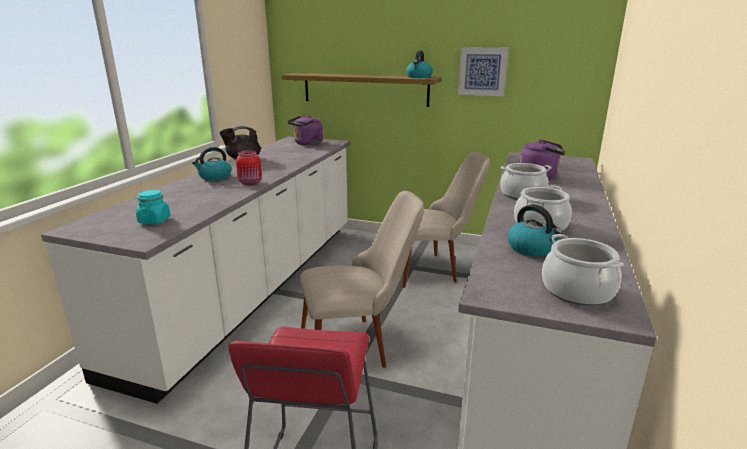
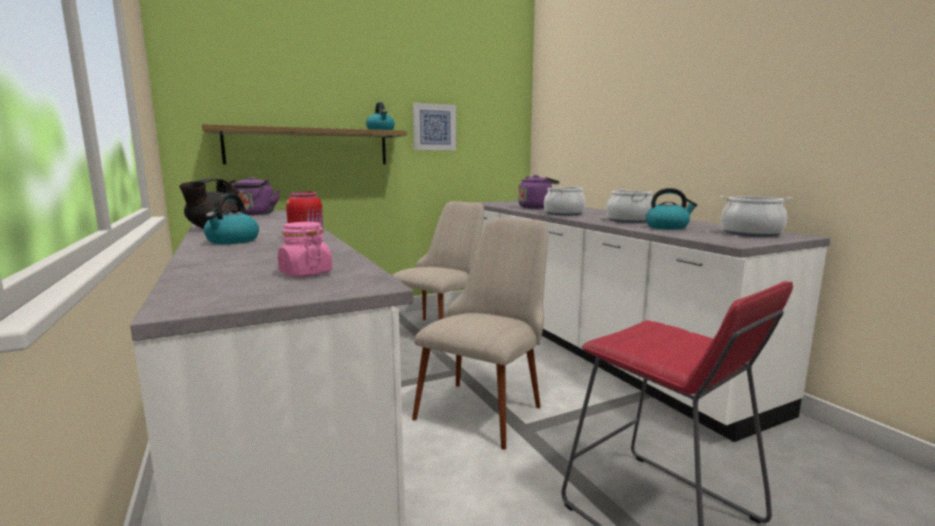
camera: 45 degrees left, 10 degrees down
turquoise jar [136,190,170,224] -> pink jar [278,222,332,277]

